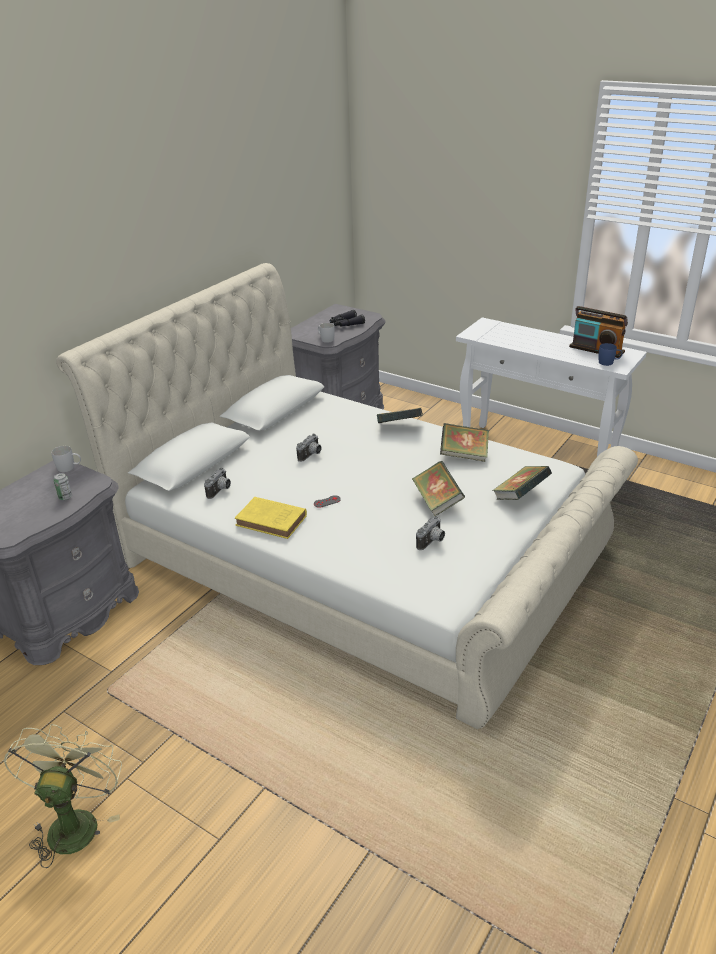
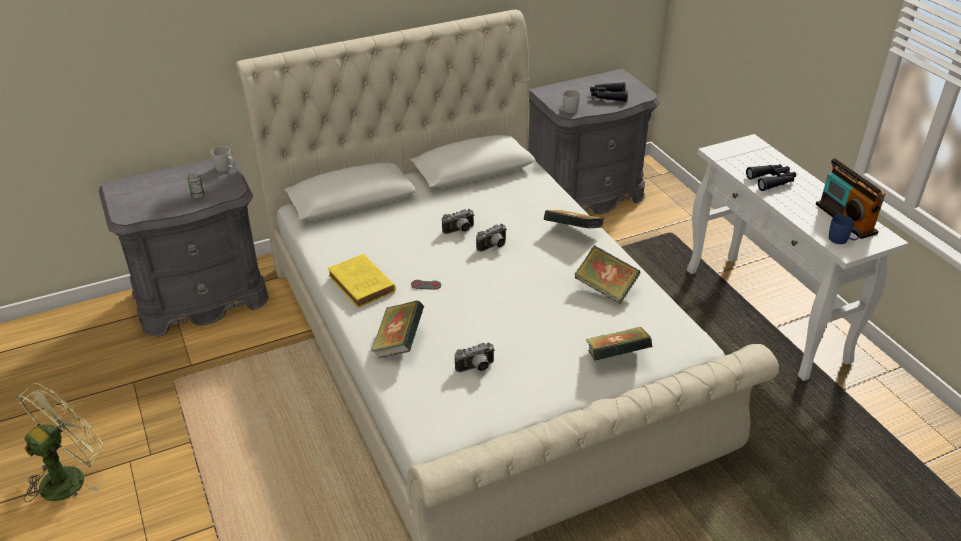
camera: 30 degrees right, 5 degrees up
camera [204,468,231,499] -> camera moved to [476,223,506,252]
book [412,461,465,516] -> book moved to [371,300,424,359]
none -> black binoculars [746,164,796,191]

